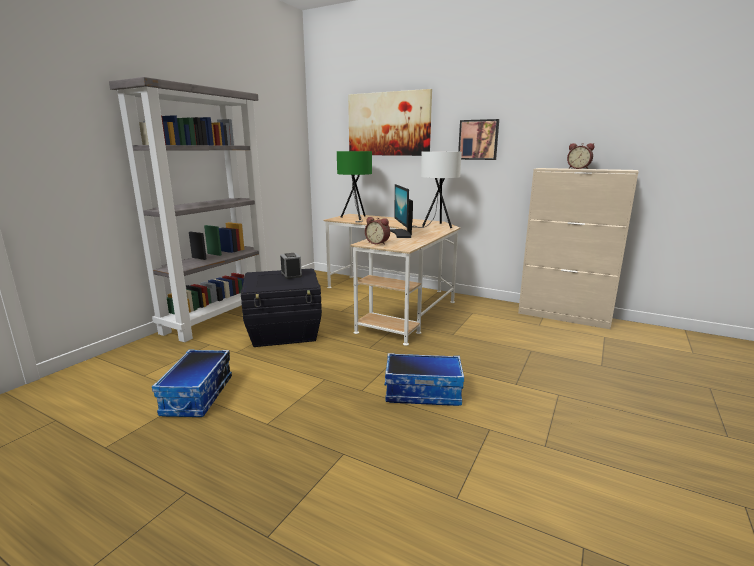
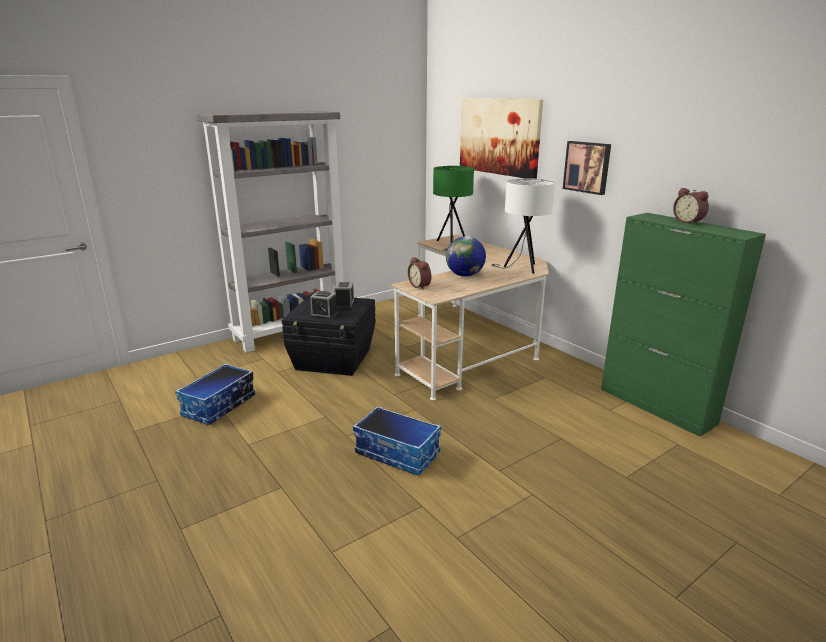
camera: 25 degrees right, 5 degrees up
monitor [390,184,413,238] -> globe [446,236,486,277]
beige cabinet [518,168,639,329] -> green cabinet [601,213,766,437]
none -> alarm clock [310,291,338,319]

